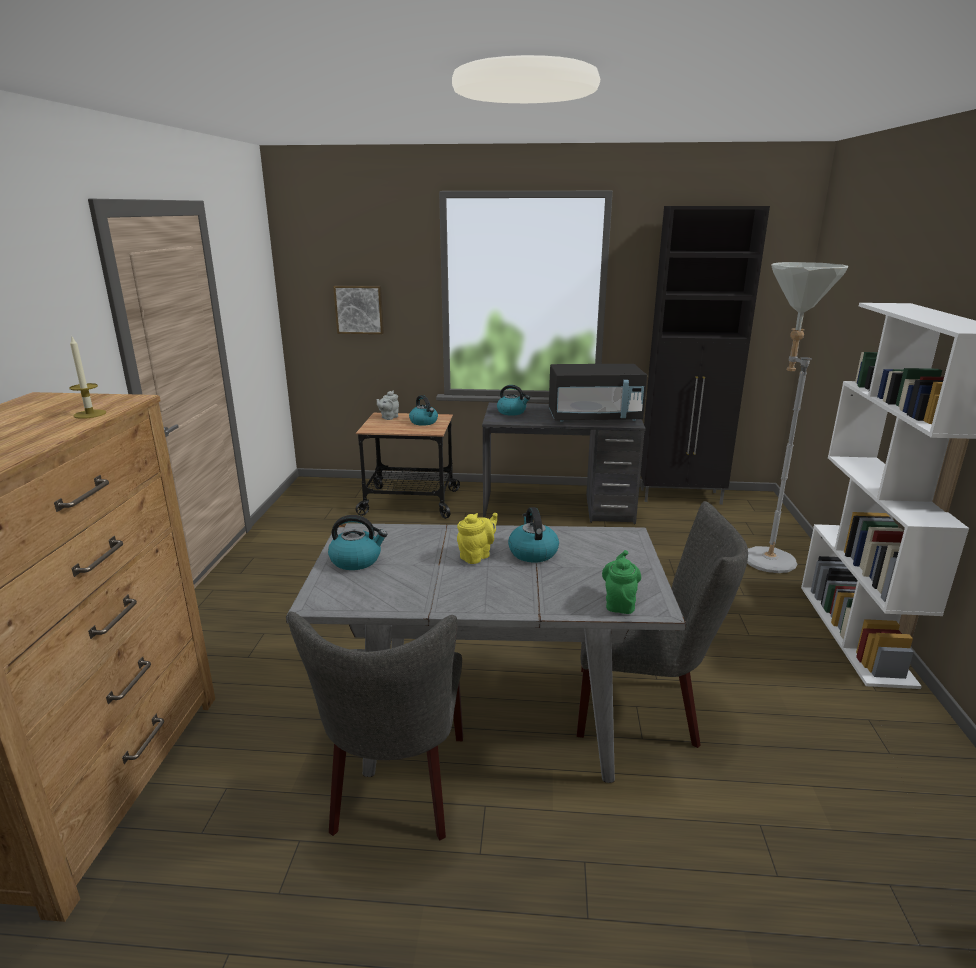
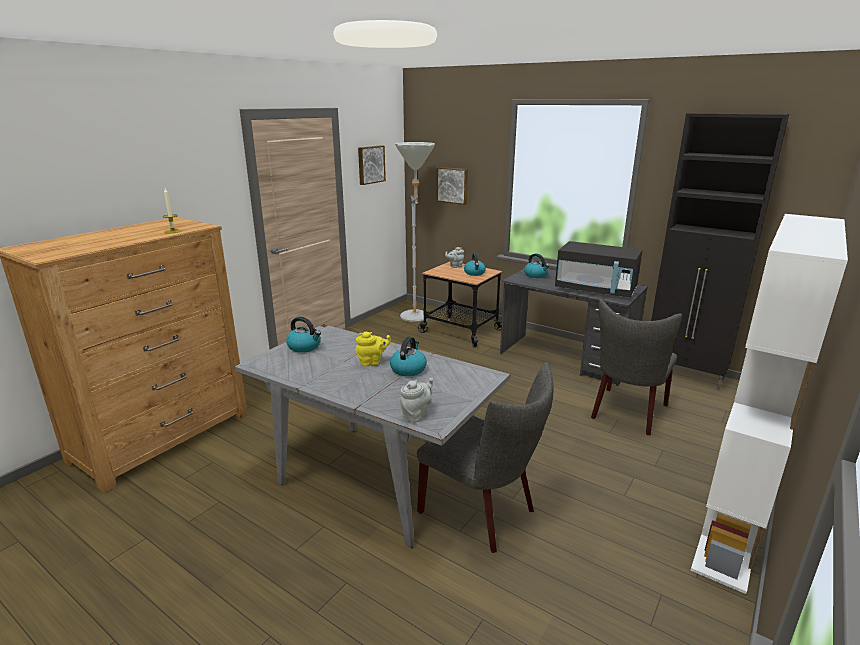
camera: 30 degrees right, 0 degrees up
grey chair [288,612,463,840] -> grey chair moved to [591,299,682,435]
green teapot [602,550,641,614] -> grey teapot [400,378,433,423]
grey floor lamp [747,262,848,573] -> grey floor lamp moved to [395,142,435,322]
none -> picture [358,145,386,185]

